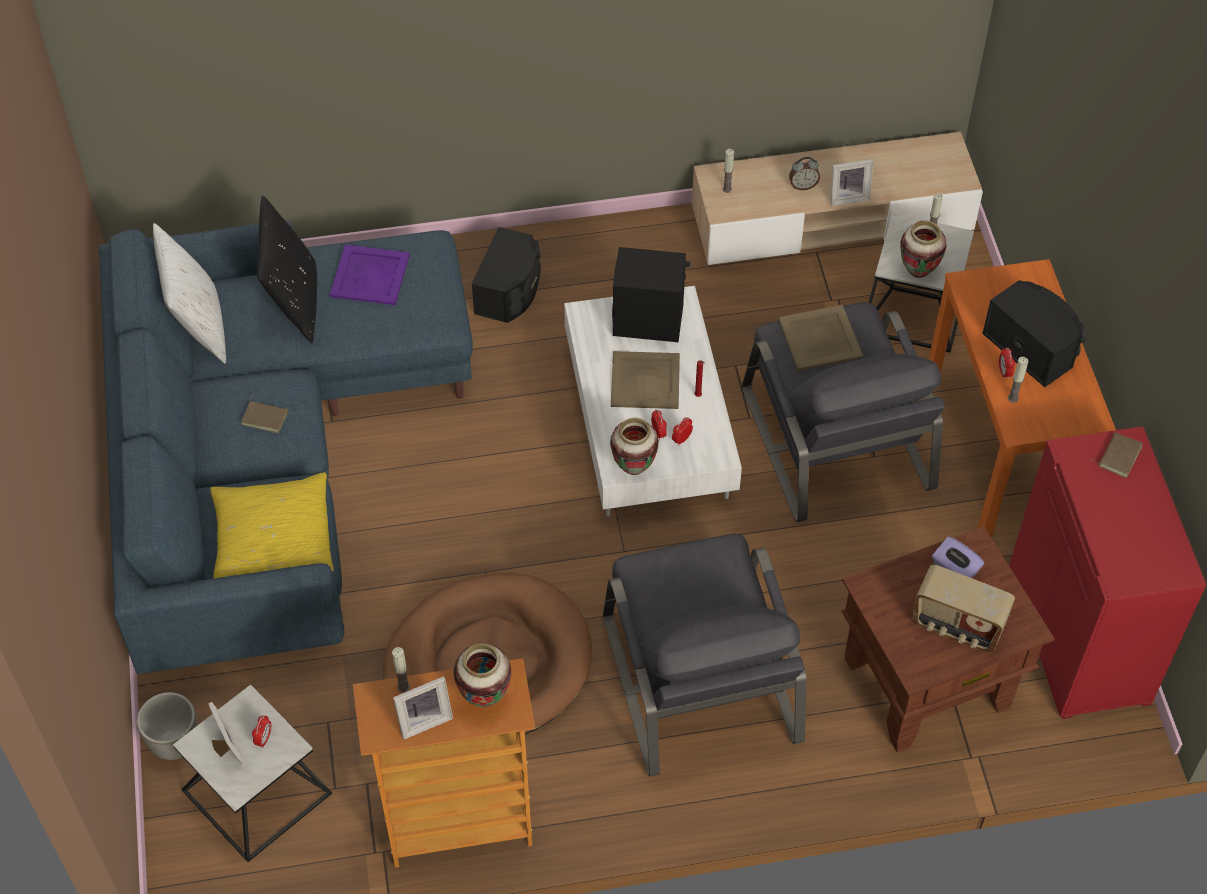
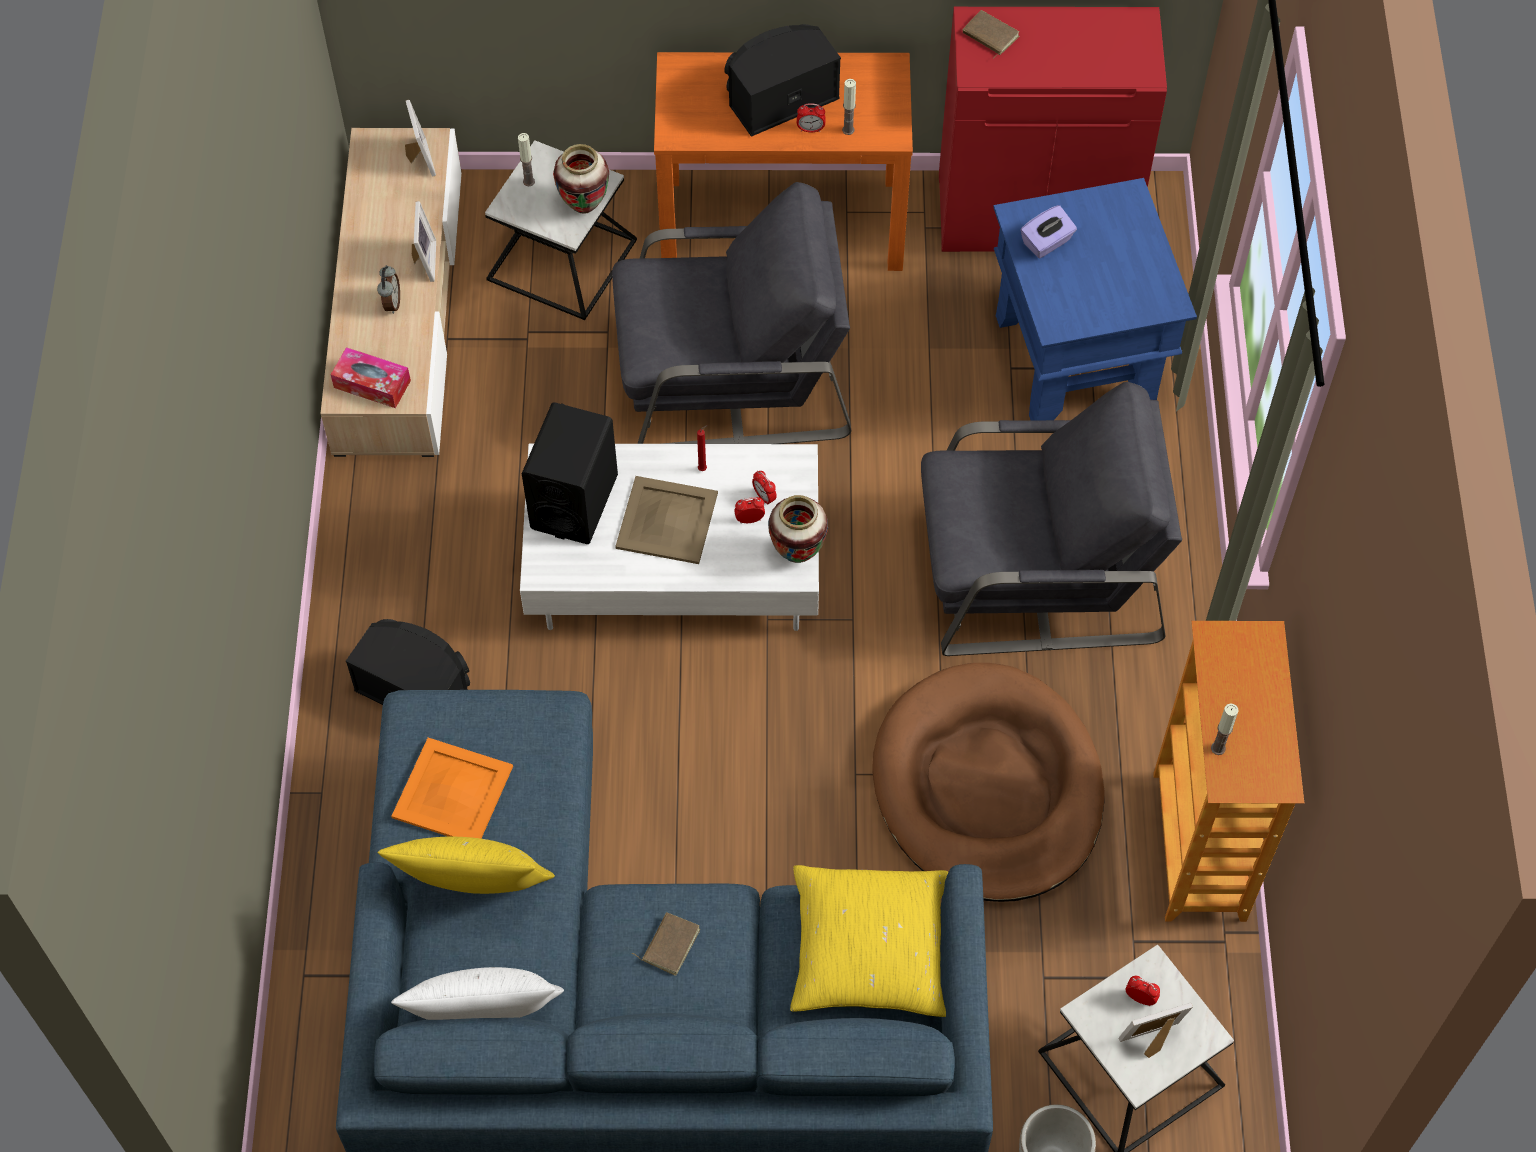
camera: 80 degrees left, 5 degrees up
black pillow [257,195,317,343] -> yellow pillow [378,837,555,894]
purple tray [330,244,410,305] -> orange tray [391,738,513,839]
picture frame [393,676,453,739] -> picture frame moved to [405,100,436,177]
vase [453,643,511,707] -> none
candle [723,149,734,193] -> tissue box [331,347,411,408]
beige tray [778,305,863,371] -> none
brown side table [841,526,1055,753] -> blue side table [993,178,1197,421]
radio [912,565,1015,653] -> none

